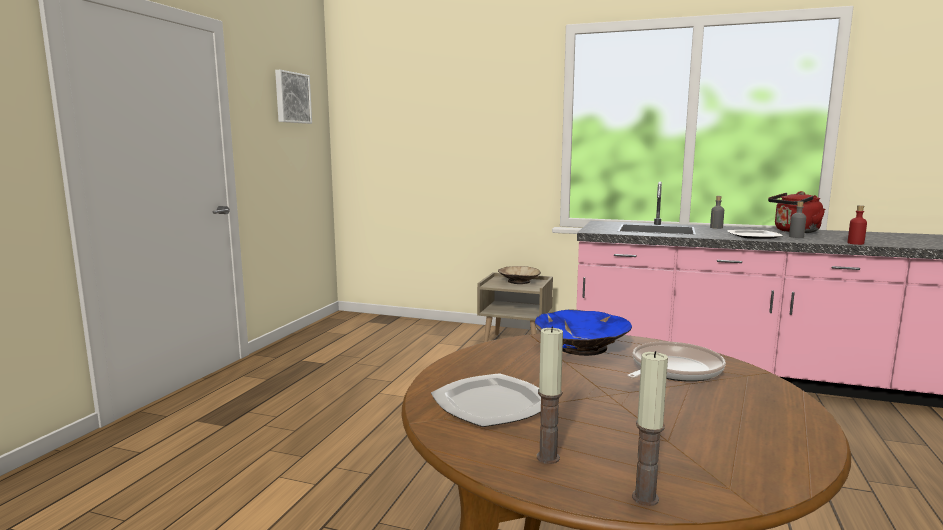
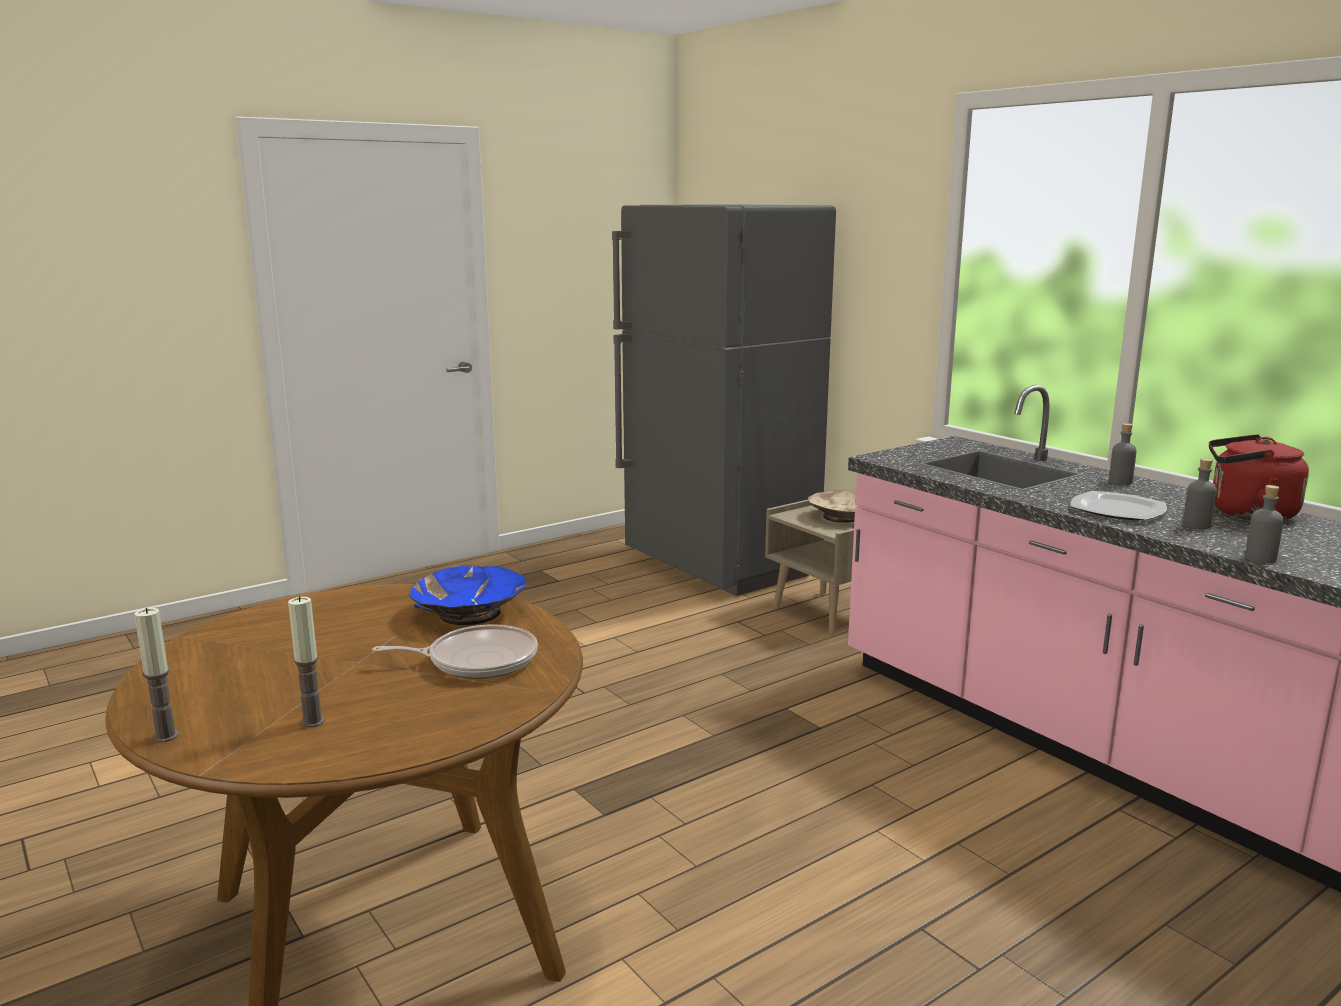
camera: 35 degrees right, 5 degrees up
picture [275,70,312,124] -> none
plate [431,373,541,427] -> none
candle [537,326,563,464] -> candle moved to [288,596,325,728]
red bottle [847,205,867,245] -> grey bottle [1245,485,1284,563]
none -> grey fridge [612,204,836,596]

